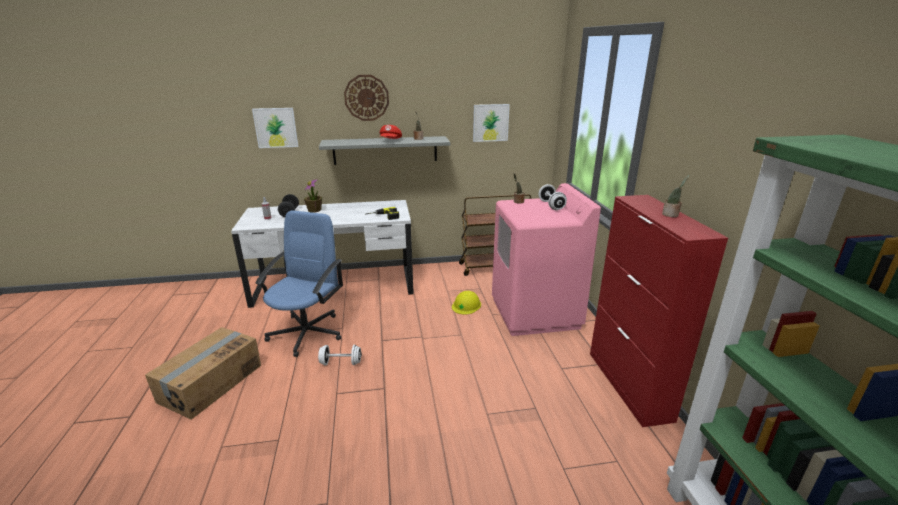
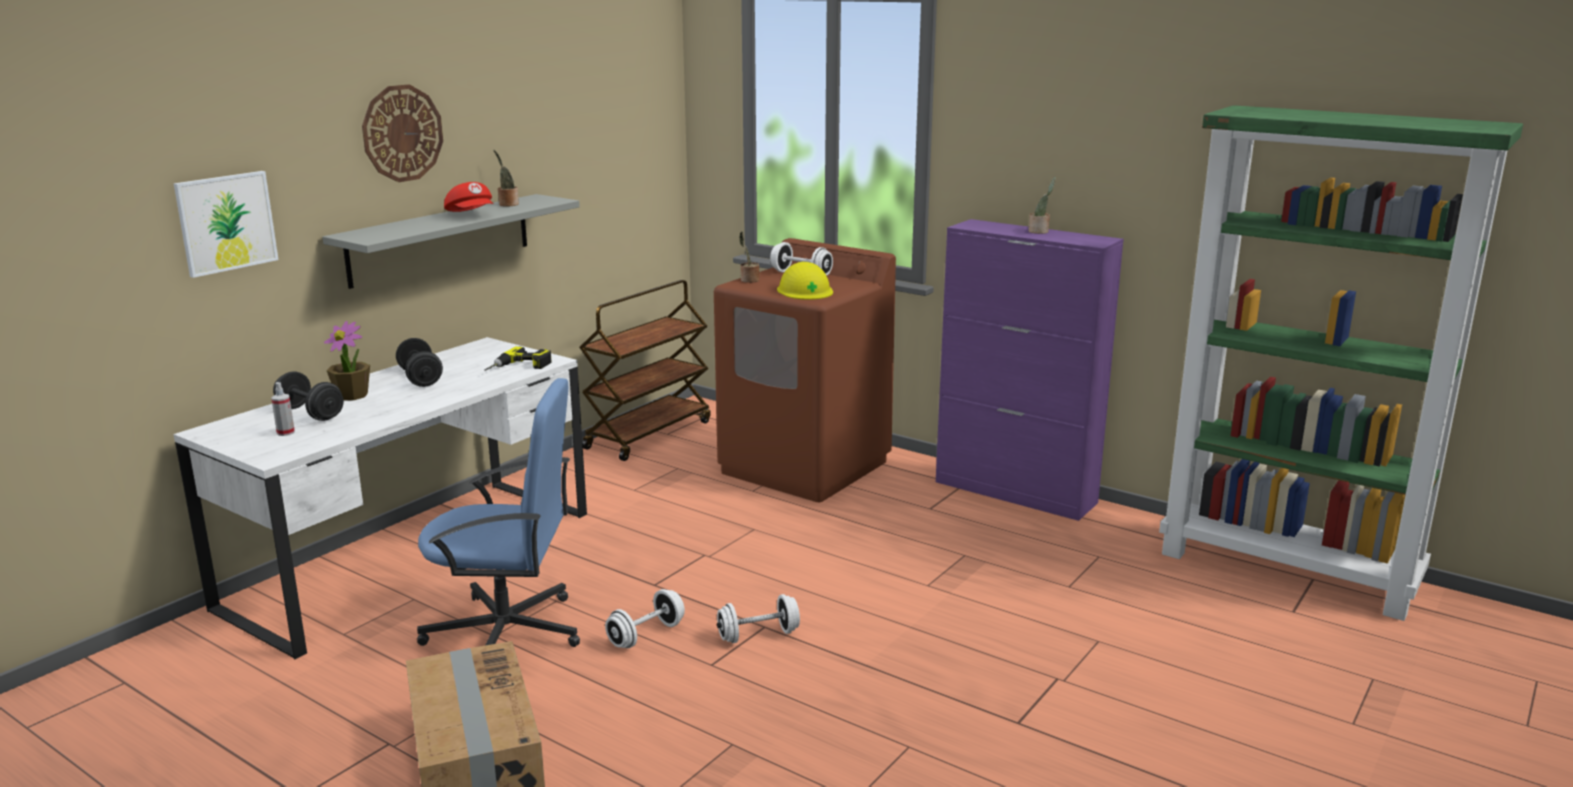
camera: 45 degrees left, 5 degrees down
blue office chair [255,210,343,357] -> blue office chair turned 120 degrees clockwise [417,378,580,647]
yellow hard hat [452,291,481,315] -> yellow hard hat moved to [777,262,833,300]
picture [473,104,510,142] -> none
pink washing machine [492,183,601,336] -> brown washing machine [714,238,896,502]
red cabinet [590,195,728,427] -> purple cabinet [936,219,1124,521]
none -> black dumbbell [396,338,443,387]
none -> white dumbbell [717,594,800,643]

